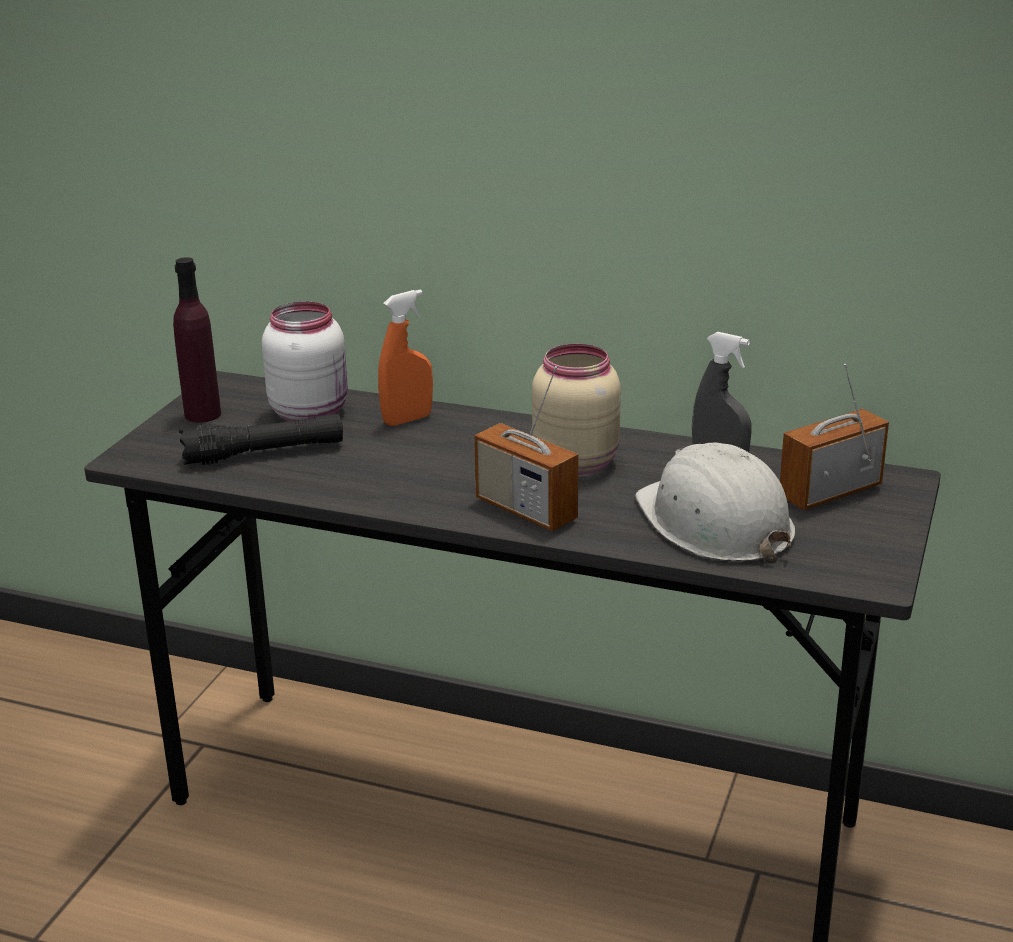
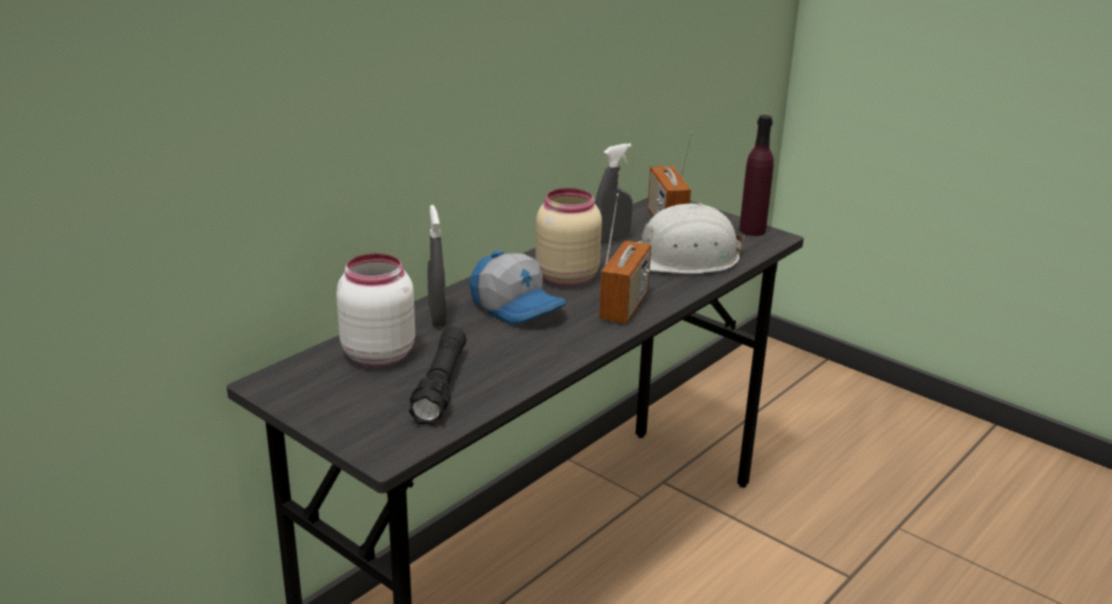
camera: 70 degrees left, 0 degrees up
purple bottle [173,257,221,423] -> purple bottle moved to [739,115,774,236]
orange spray bottle [378,289,433,426] -> grey spray bottle [428,205,447,327]
radio [474,366,578,531] -> radio turned 45 degrees counterclockwise [599,193,651,324]
none -> cap [470,250,566,324]

